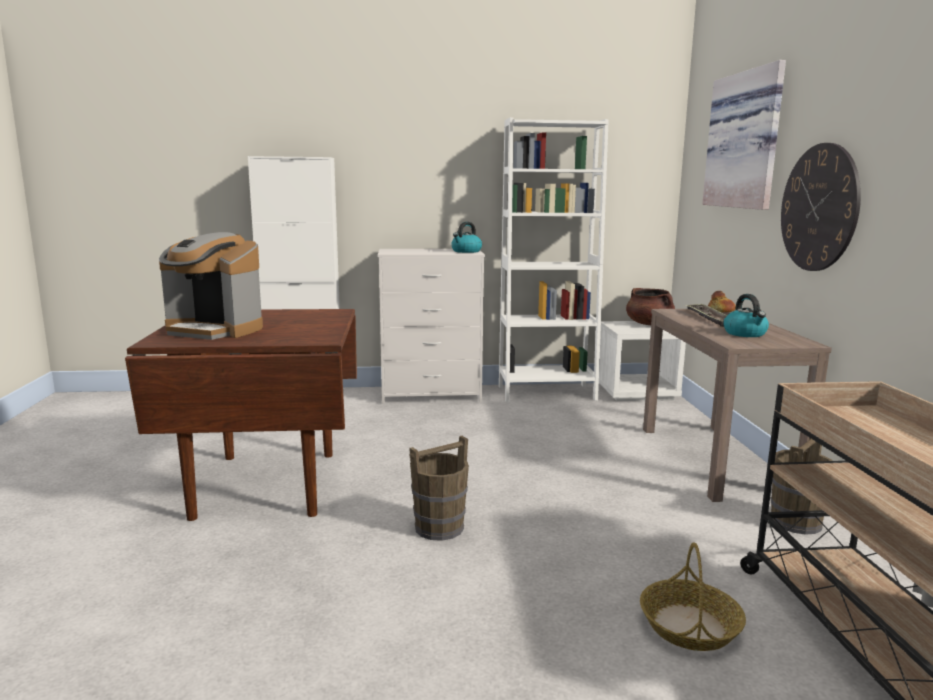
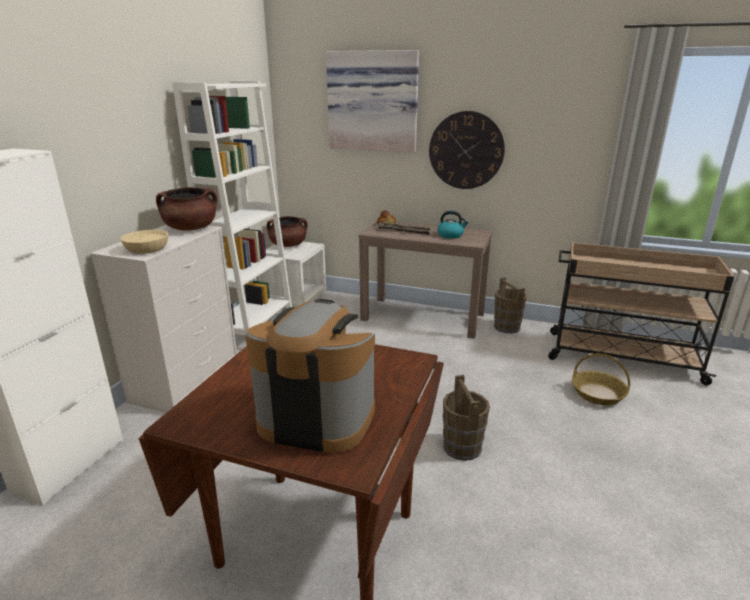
camera: 65 degrees left, 10 degrees up
coffee machine [159,232,263,340] -> coffee machine turned 120 degrees counterclockwise [245,299,375,453]
kettle [451,222,482,253] -> brown cooking pot [156,187,217,230]
none -> beige bowl [120,230,168,254]

